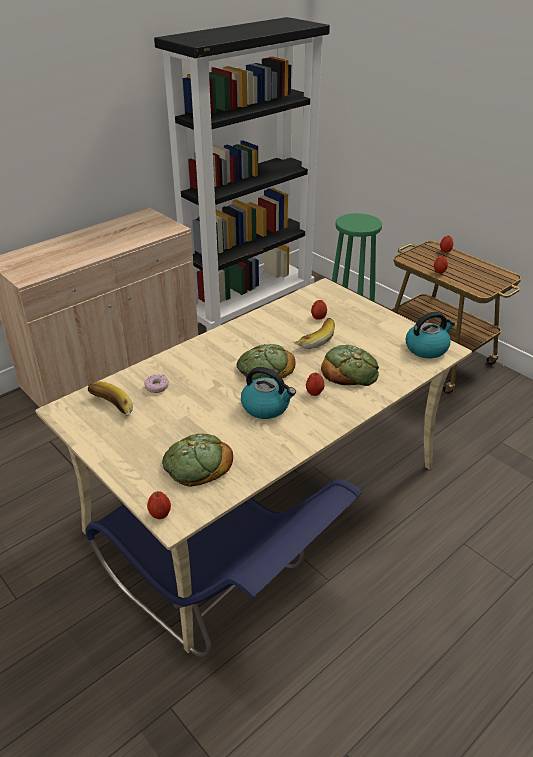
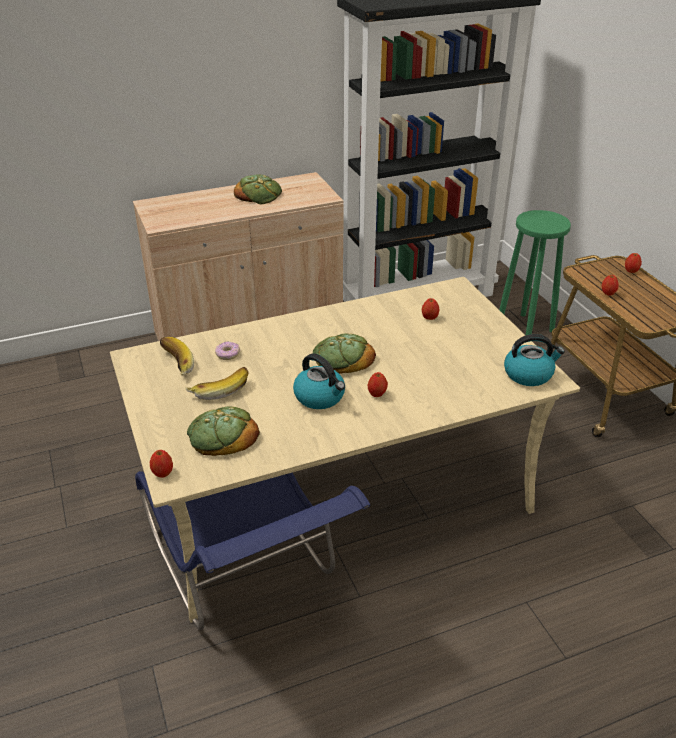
camera: 20 degrees right, 0 degrees up
banana [293,318,335,349] -> banana moved to [185,367,249,400]
bread [321,345,379,386] -> bread moved to [234,174,282,204]

